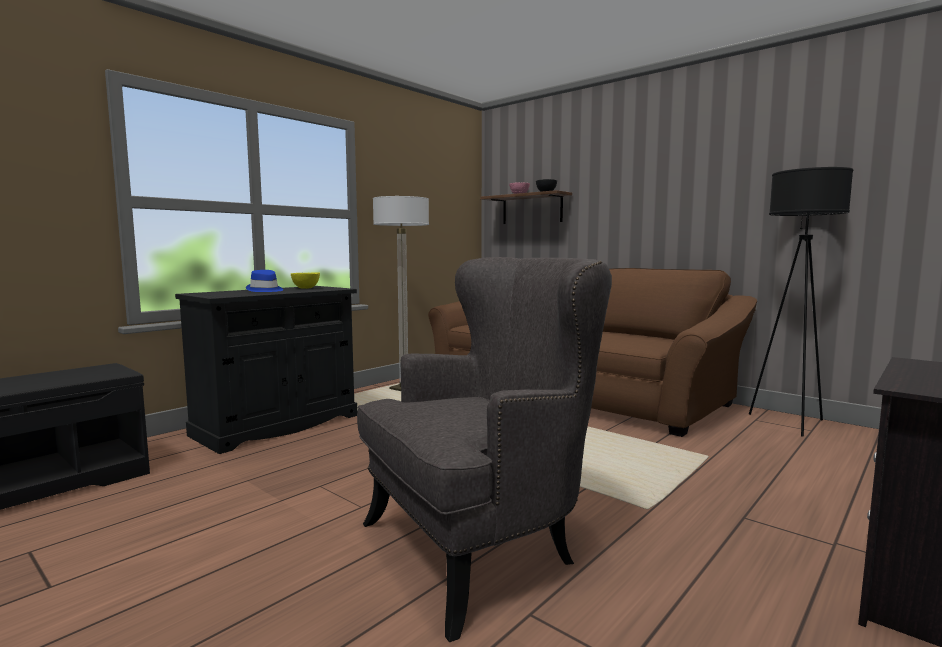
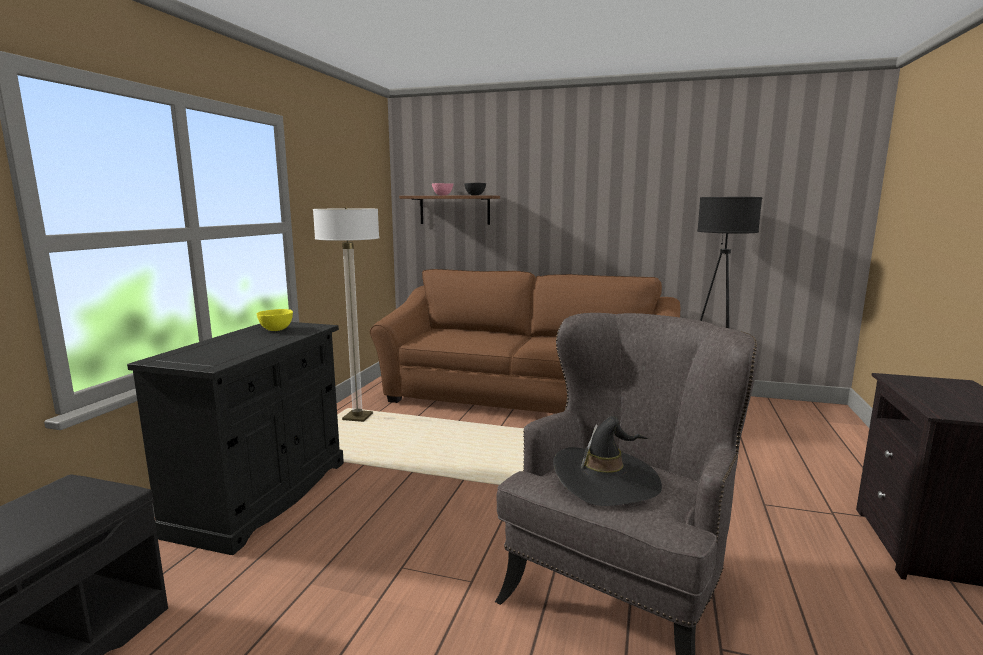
camera: 25 degrees left, 5 degrees up
blue hat [246,270,283,292] -> none
none -> black hat [553,416,662,506]

